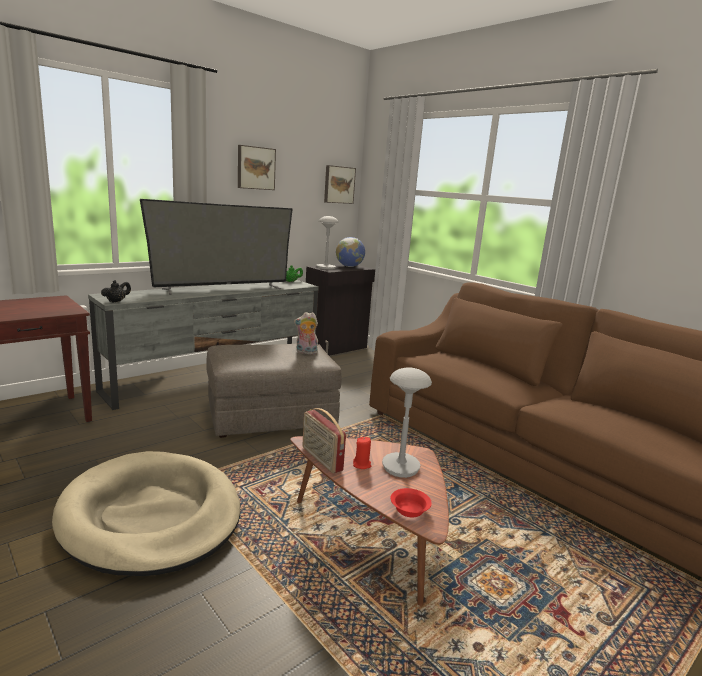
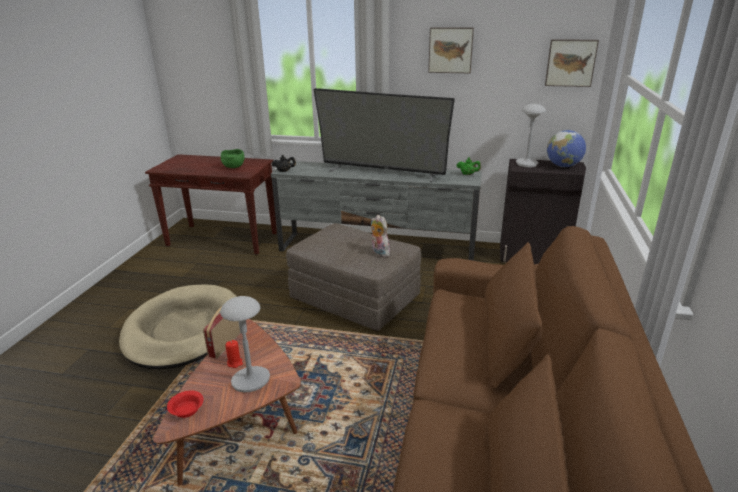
camera: 55 degrees right, 10 degrees up
none -> green bowl [221,149,244,168]

